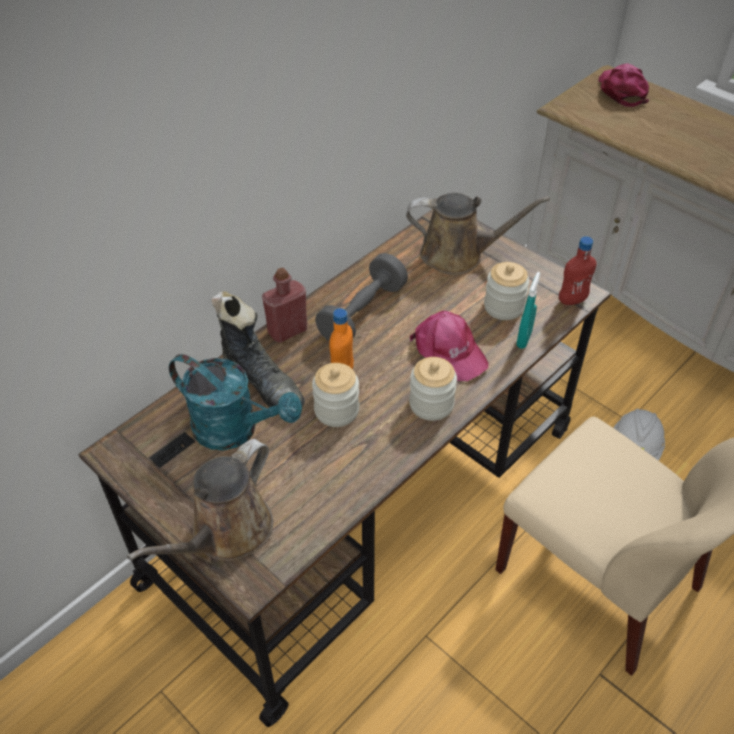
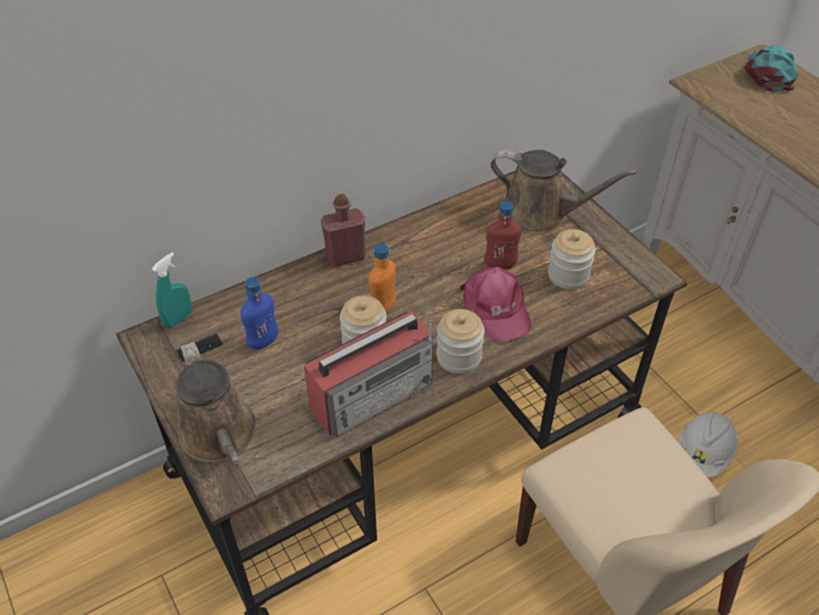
camera: 15 degrees right, 0 degrees up
brown watering can [127,439,273,561] -> brown watering can turned 75 degrees counterclockwise [176,342,256,465]
turquoise watering can [169,354,302,450] -> blue bottle [240,277,278,350]
black boot [211,291,305,407] -> none
grey dumbbell [315,253,408,342] -> none
turquoise spray bottle [516,272,540,349] -> turquoise spray bottle moved to [152,252,192,329]
red bottle [559,236,596,305] -> red bottle moved to [484,201,521,269]
pink cap [598,63,649,107] -> turquoise cap [745,45,798,92]
none -> radio [304,311,433,437]

